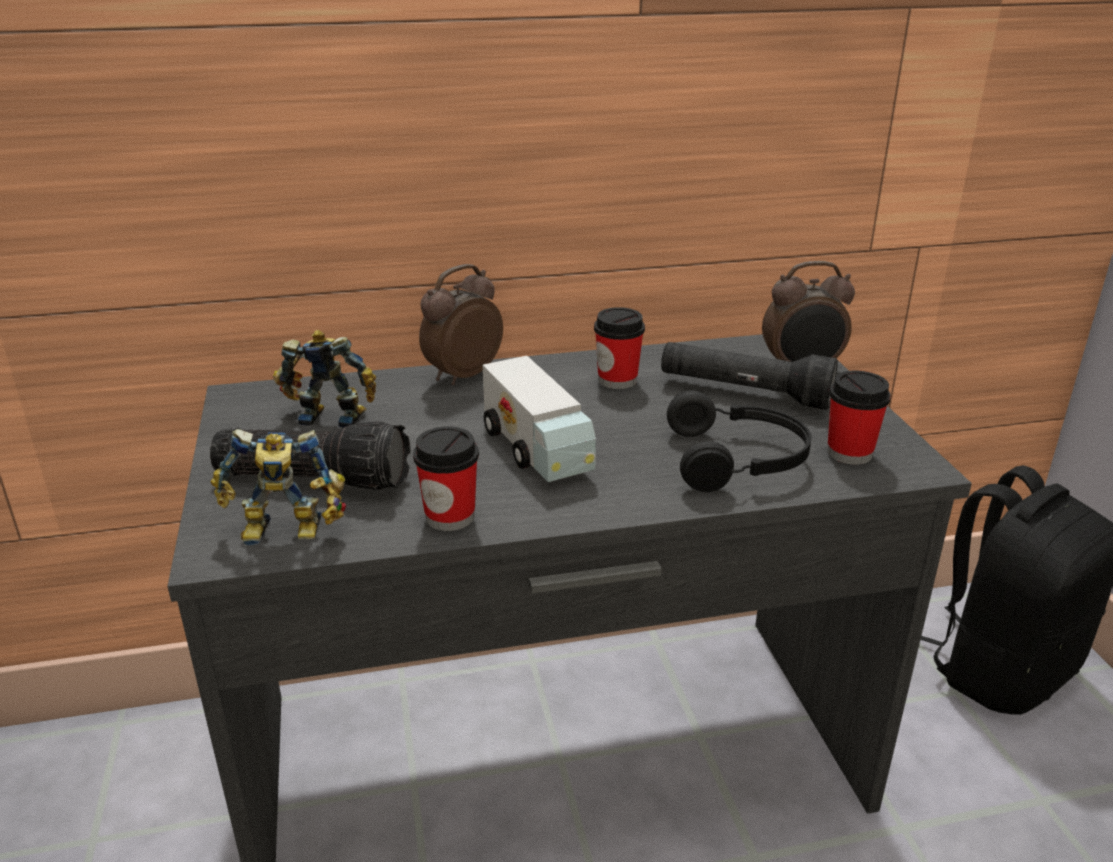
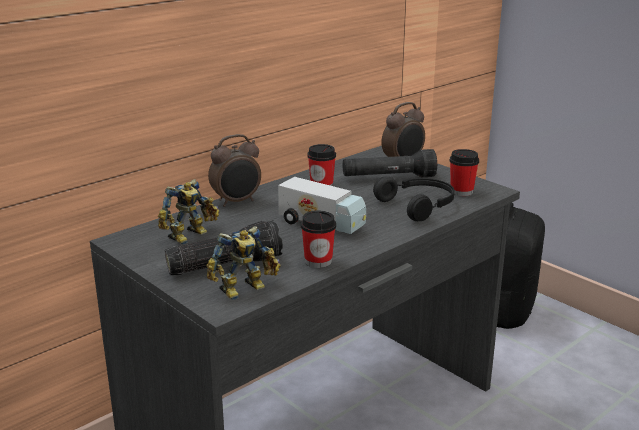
camera: 30 degrees left, 5 degrees down
toy robot [273,330,376,428] -> toy robot turned 150 degrees clockwise [158,179,220,244]
alarm clock [419,264,503,385] -> alarm clock turned 135 degrees counterclockwise [208,134,261,207]

